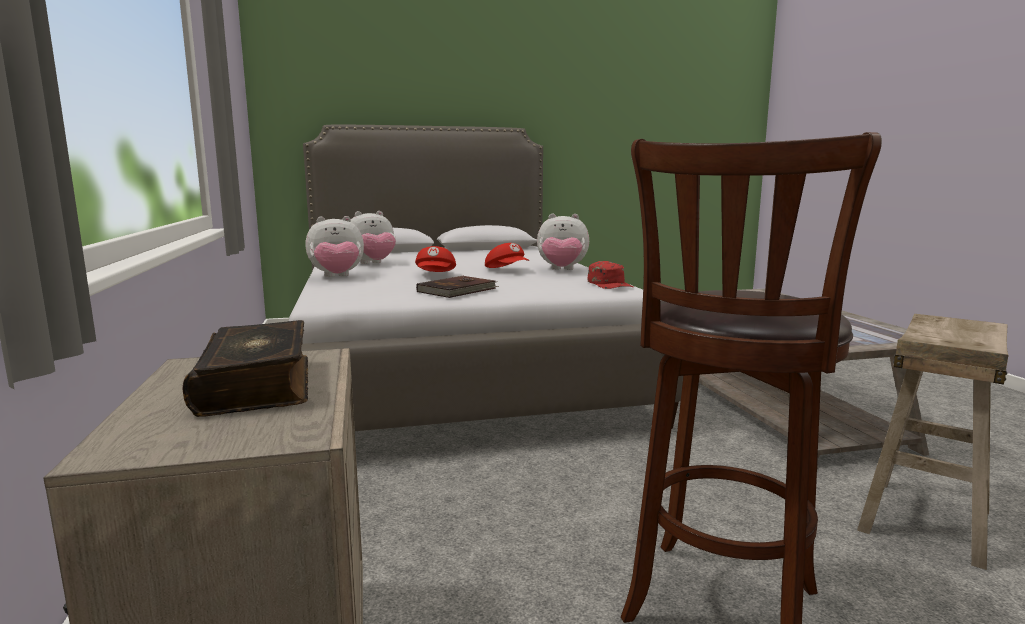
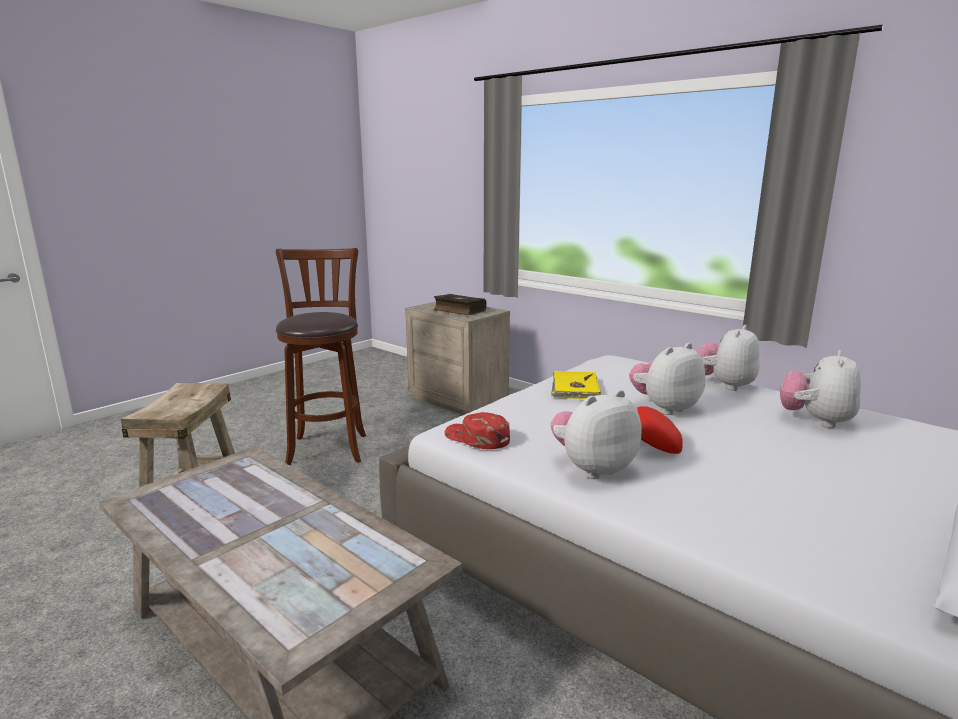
camera: 145 degrees right, 5 degrees up
red cap [415,246,456,272] -> plush toy [629,343,705,415]
brown book [416,276,499,298] -> yellow book [551,371,601,399]

